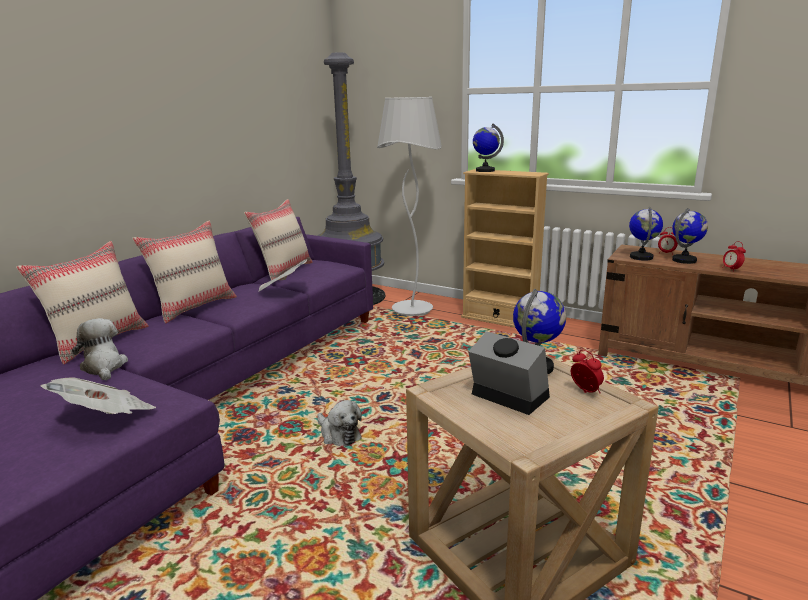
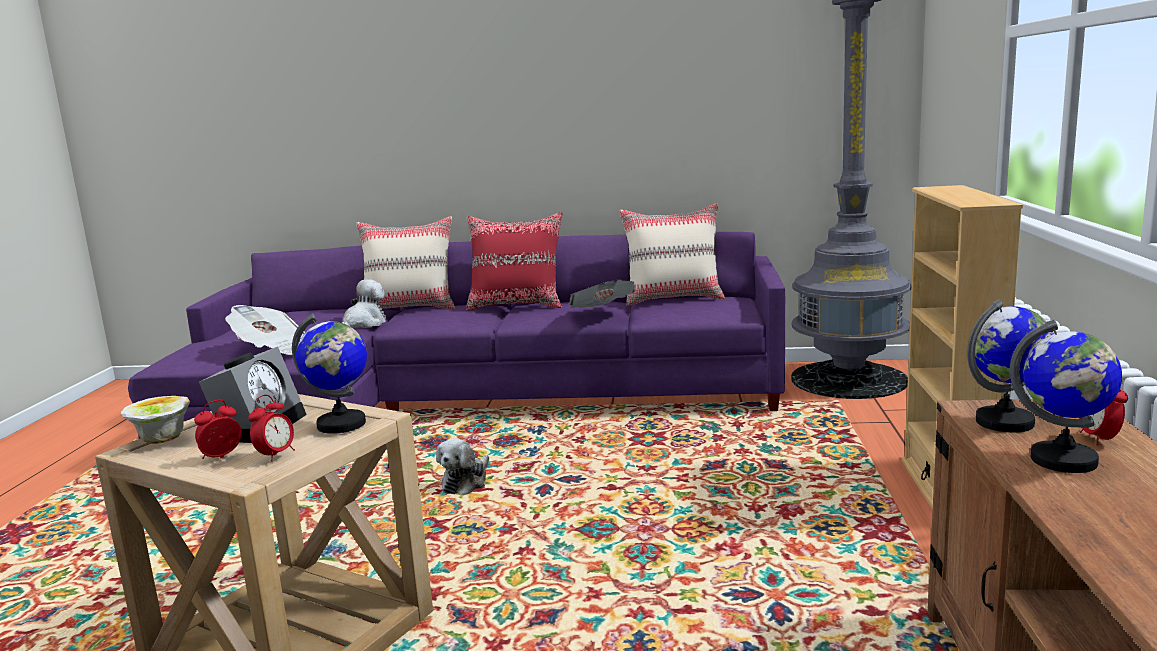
camera: 65 degrees right, 5 degrees down
beige pillow [132,220,237,323] -> red pillow [466,212,562,310]
white floor lamp [377,97,442,316] -> none
globe [473,124,504,172] -> none
alarm clock [722,241,746,272] -> alarm clock moved to [194,400,242,459]
none -> bowl [121,396,190,444]

